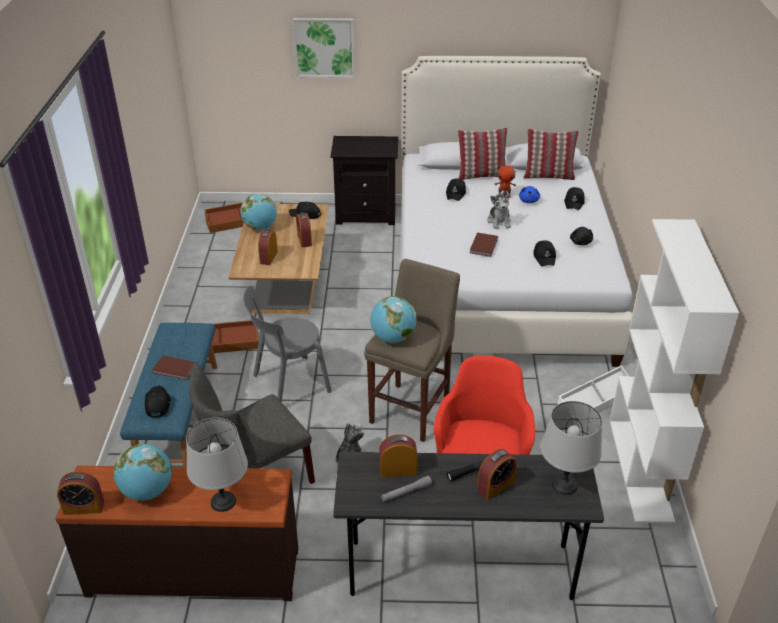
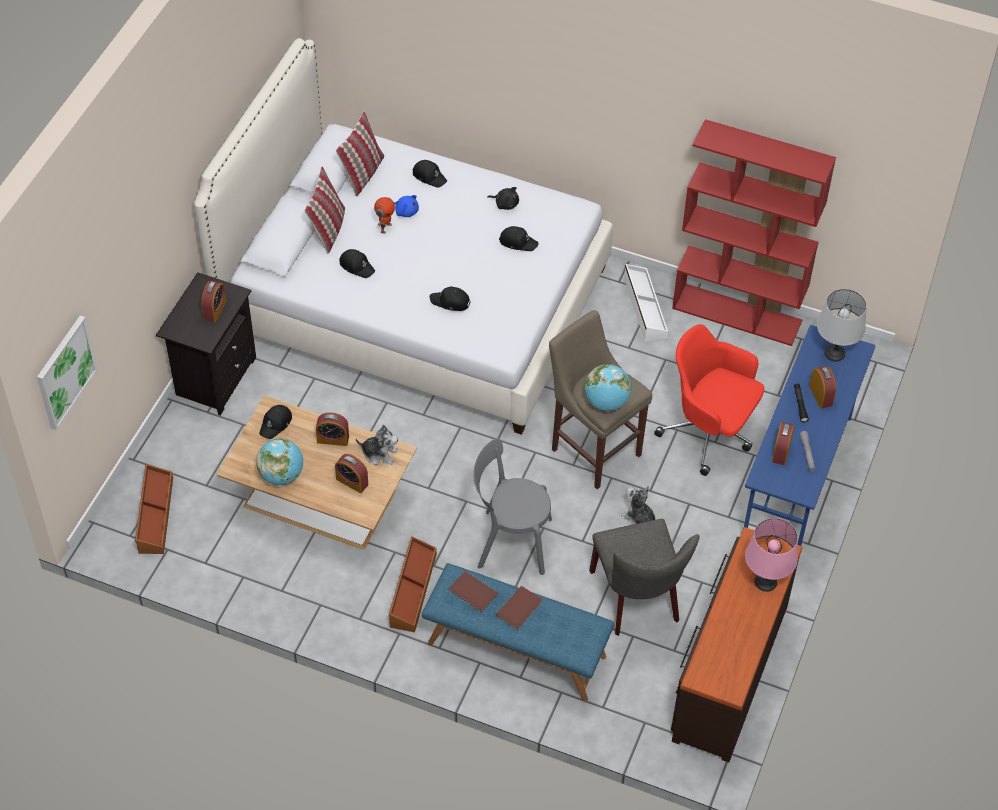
camera: 70 degrees left, 15 degrees up
alarm clock [57,471,104,515] -> alarm clock moved to [201,281,226,322]
globe [114,444,172,501] -> none
black cap [145,386,171,418] -> black cap moved to [430,286,471,311]
grey table lamp [186,418,248,512] -> pink table lamp [745,518,798,592]
grey chair [243,286,332,402] -> grey chair turned 105 degrees clockwise [473,438,552,575]
picture [293,18,355,78] -> picture moved to [37,316,98,430]
grey desk [333,452,604,600] -> blue desk [744,325,875,546]
brown book [470,233,498,257] -> brown book moved to [449,571,498,612]
plush toy [487,190,511,229] -> plush toy moved to [356,425,398,465]
white bookcase [610,219,739,524] -> red bookcase [672,119,836,346]

